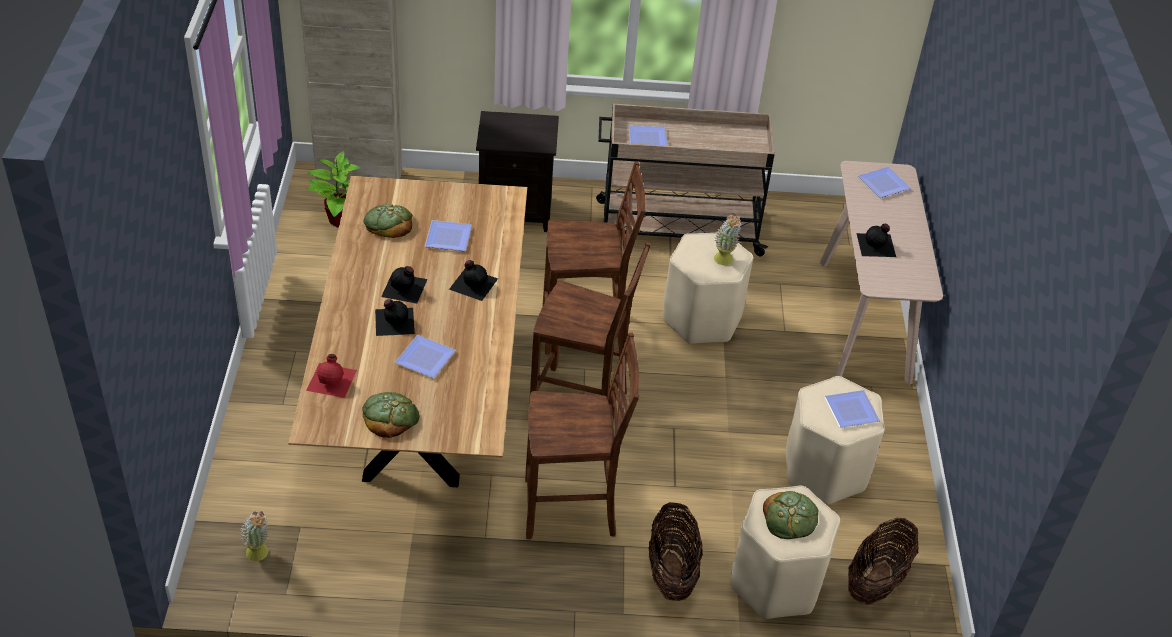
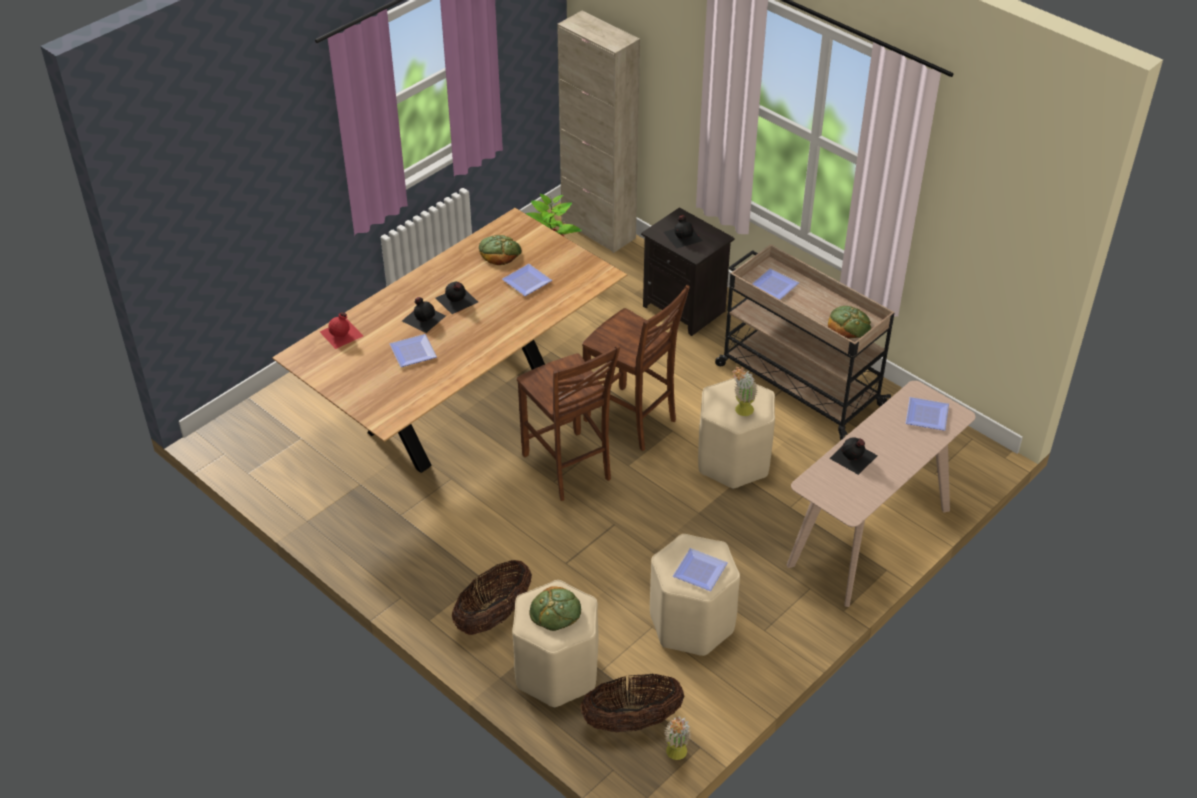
camera: 45 degrees right, 0 degrees up
potted plant [239,511,269,561] -> potted plant moved to [664,717,692,760]
bread [363,392,419,438] -> bread moved to [828,306,871,339]
black bottle [449,260,498,301] -> black bottle moved to [664,216,702,249]
brown chair [525,333,639,539] -> none

